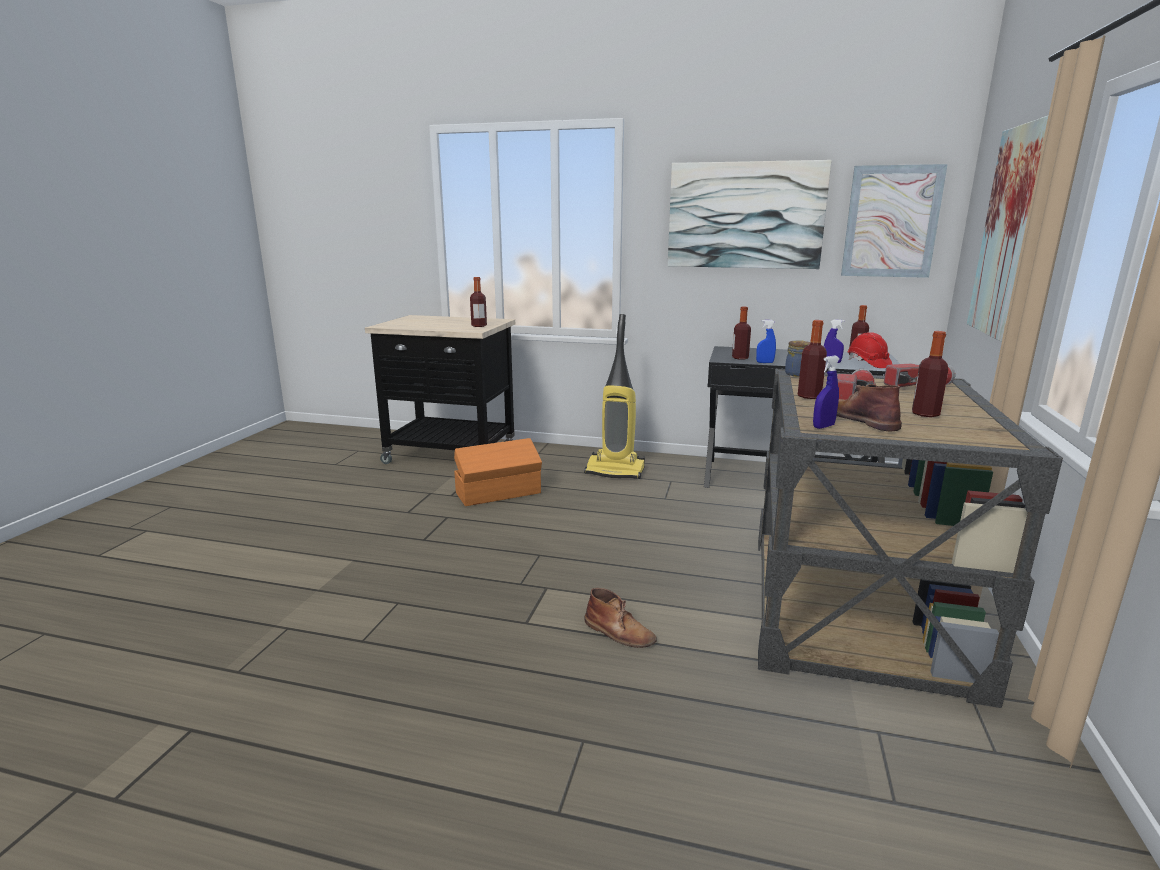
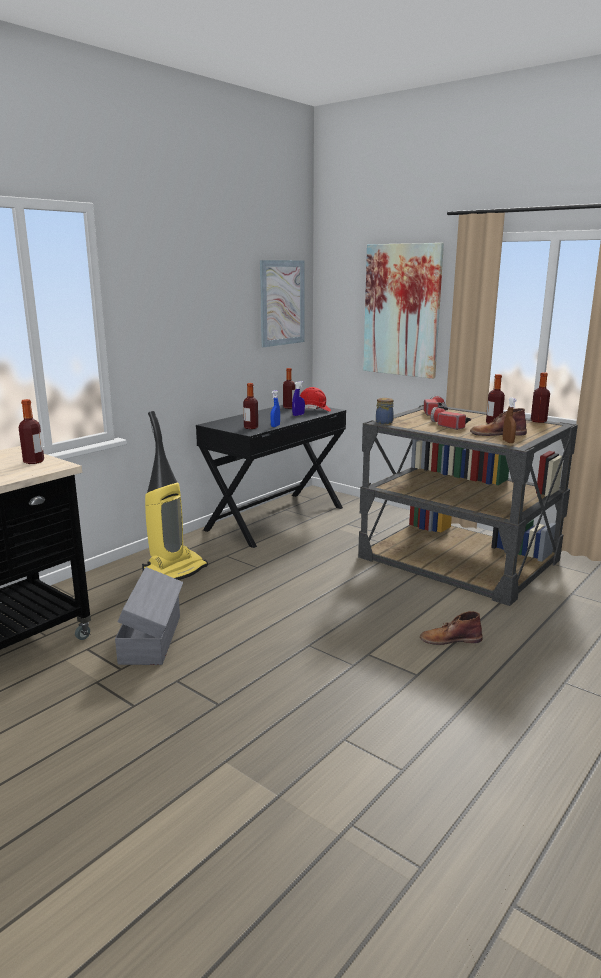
camera: 65 degrees left, 0 degrees up
orange storage box [454,438,542,506] -> grey storage box [115,567,183,665]
brown boot [584,588,657,648] -> brown boot turned 150 degrees counterclockwise [420,611,483,645]
picture [668,160,832,269] -> none
bottle [798,320,827,399] -> bottle moved to [531,372,550,423]
blue spray bottle [813,355,840,429] -> brown spray bottle [503,397,517,443]

